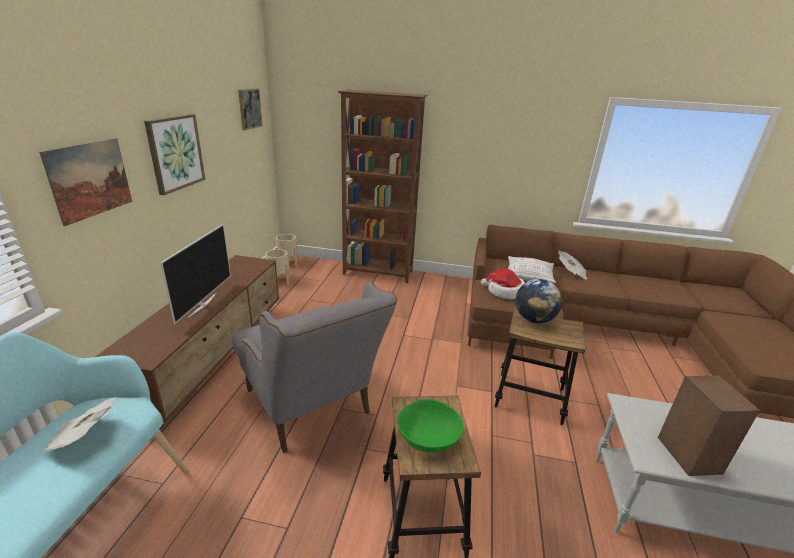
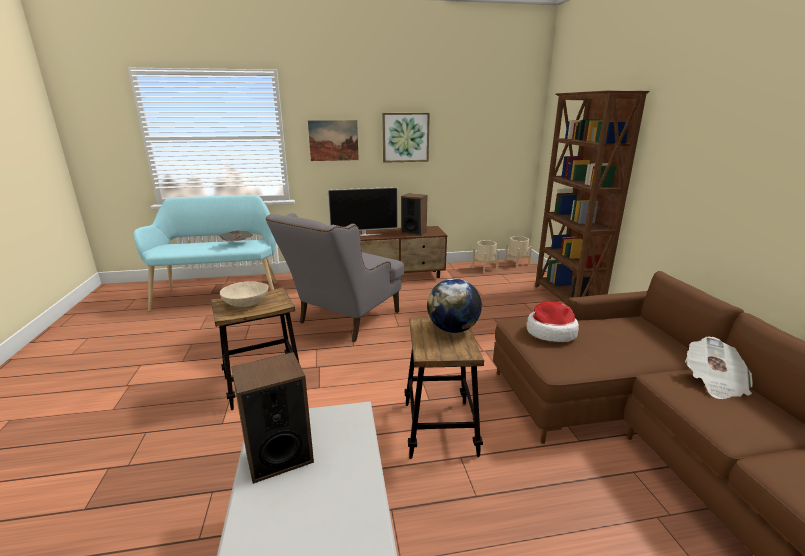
camera: 70 degrees right, 5 degrees down
picture [238,89,263,130] -> none
green bowl [397,399,464,453] -> beige bowl [220,281,268,307]
pillow [508,256,556,283] -> none
none -> speaker [401,193,427,236]

